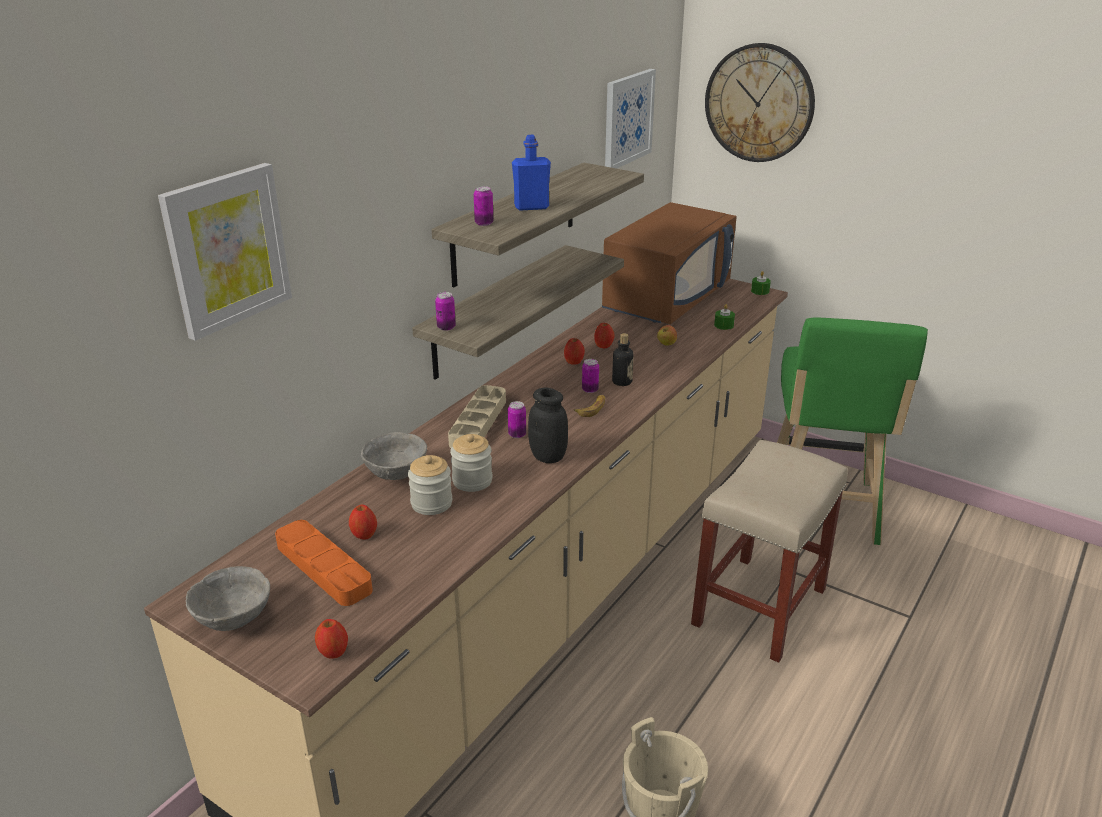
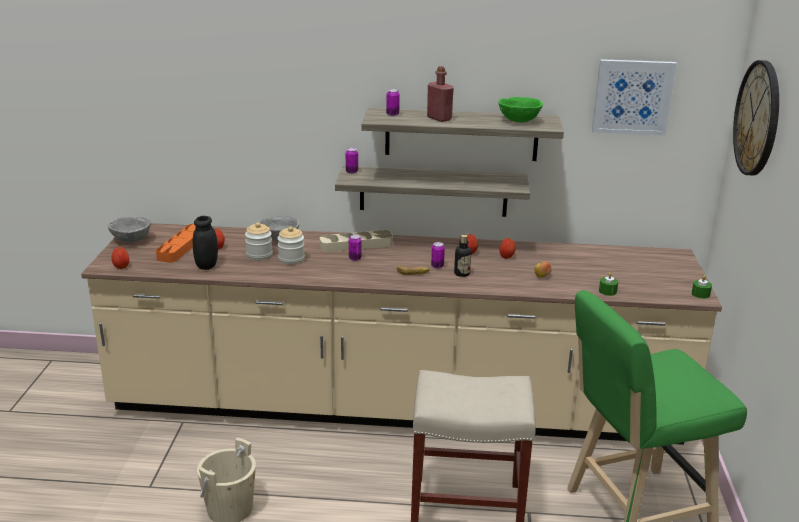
camera: 60 degrees right, 5 degrees down
picture [158,163,292,341] -> none
blue bottle [512,135,551,211] -> red bottle [427,66,454,122]
black jar [528,388,568,463] -> black jar moved to [193,216,218,270]
brown microwave [602,202,737,324] -> none
none -> green bowl [498,97,543,122]

